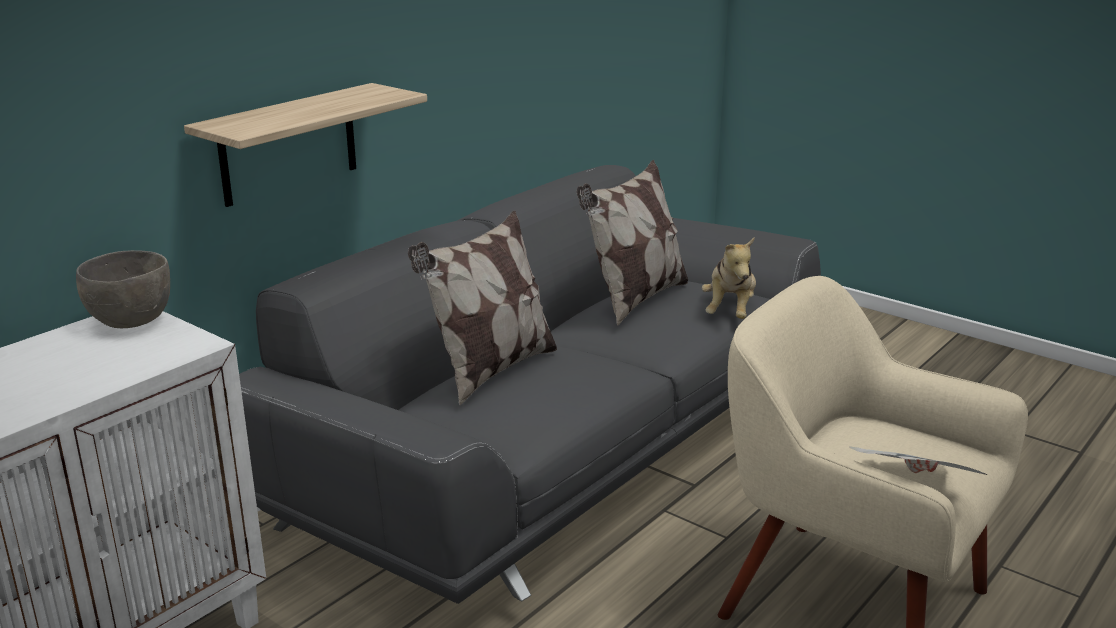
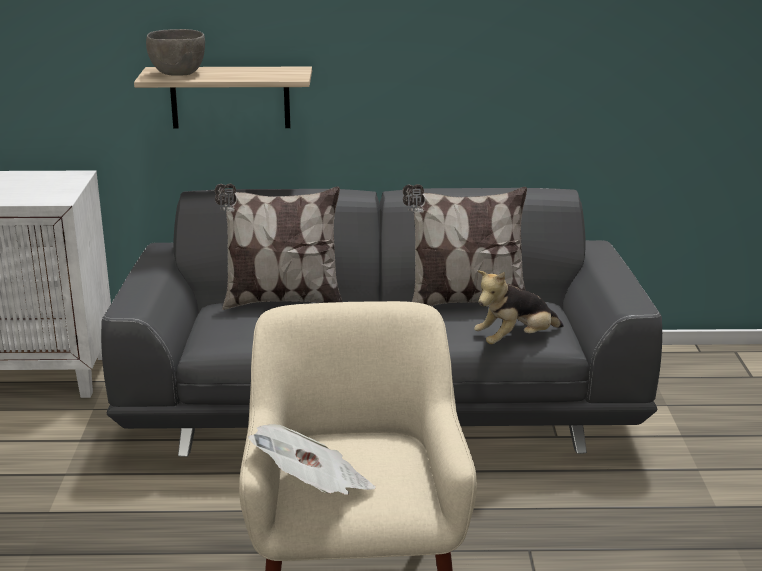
camera: 50 degrees right, 0 degrees up
grey bowl [76,250,170,328] -> grey bowl moved to [146,29,205,76]

